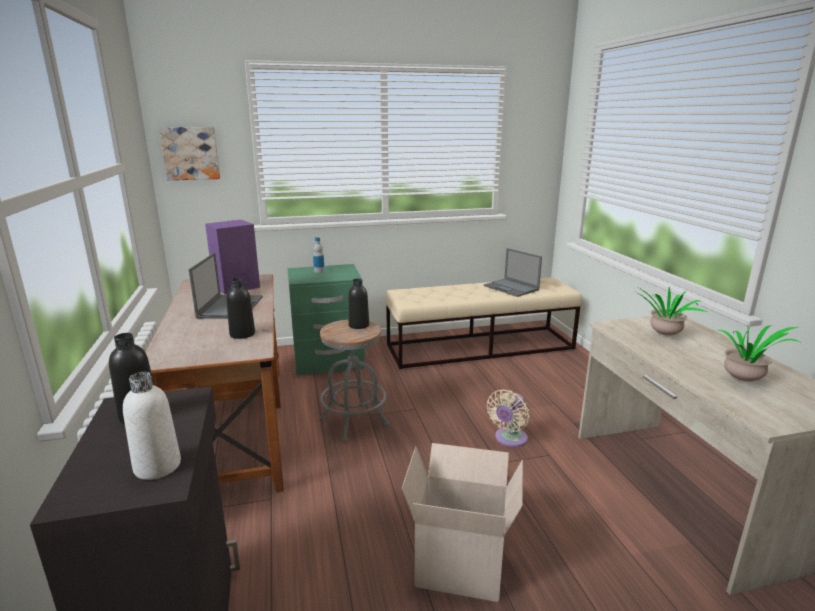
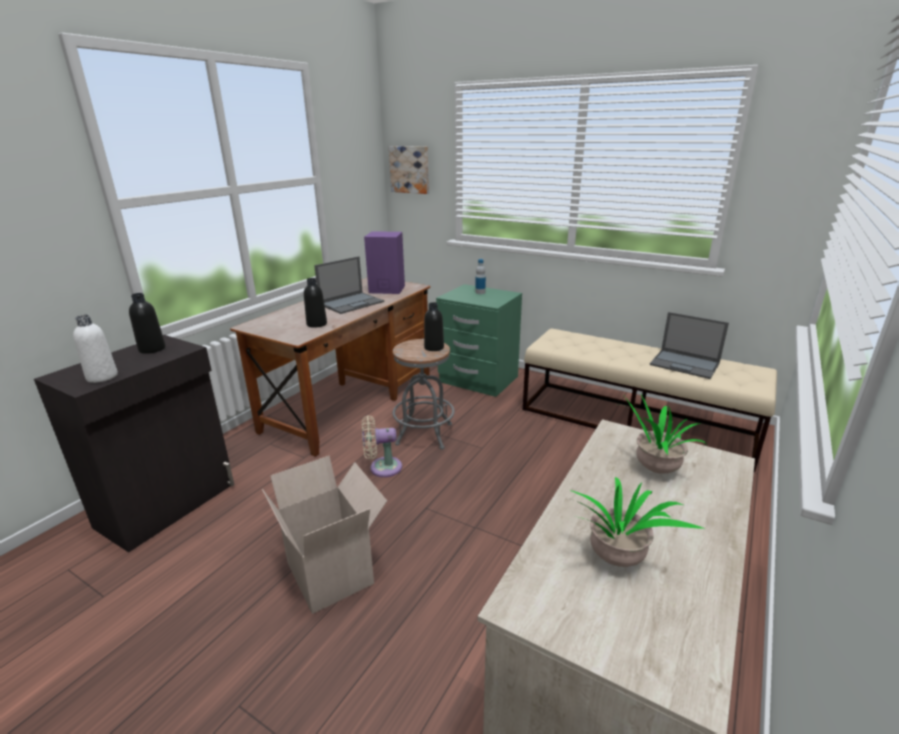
camera: 45 degrees right, 5 degrees up
laptop [484,248,542,297] -> laptop turned 60 degrees counterclockwise [650,312,729,379]
beige fan [487,389,529,447] -> beige fan moved to [362,415,402,477]

